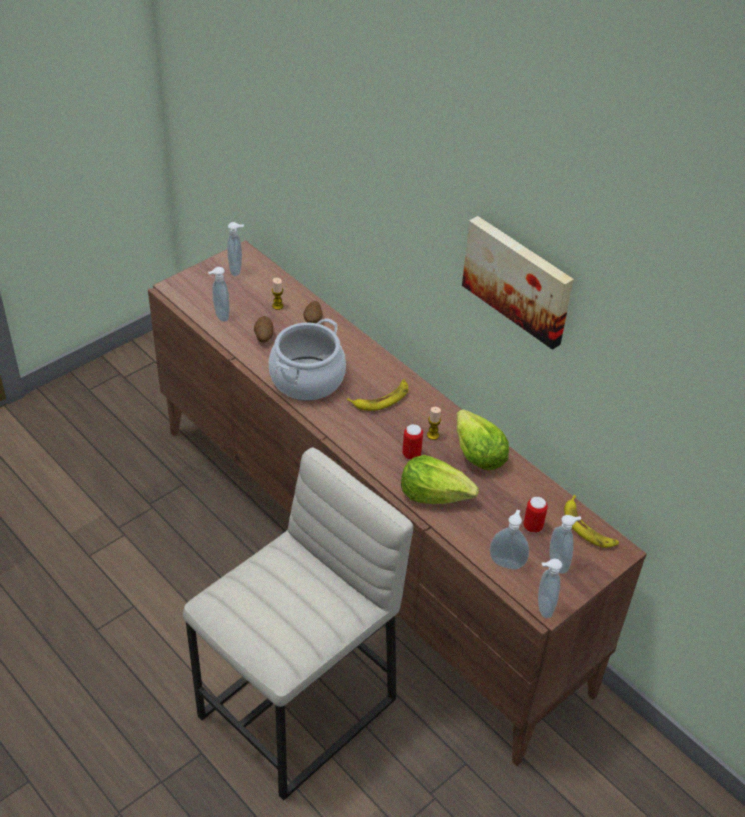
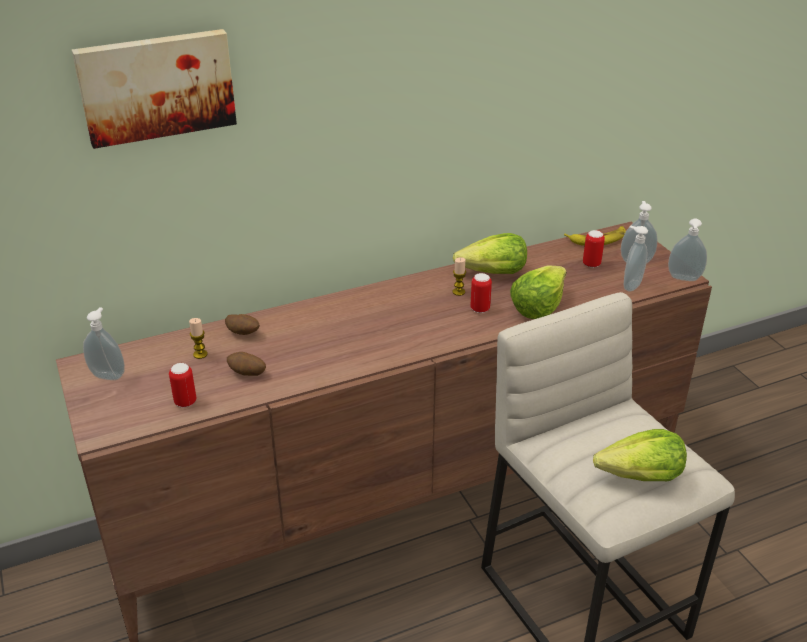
camera: 70 degrees left, 10 degrees down
soap dispenser [208,267,230,322] -> can [169,363,196,408]
cooking pot [269,318,346,401] -> none
banana [347,380,409,411] -> none
picture [462,216,574,350] -> picture moved to [72,29,237,149]
none -> lettuce [593,429,687,481]

